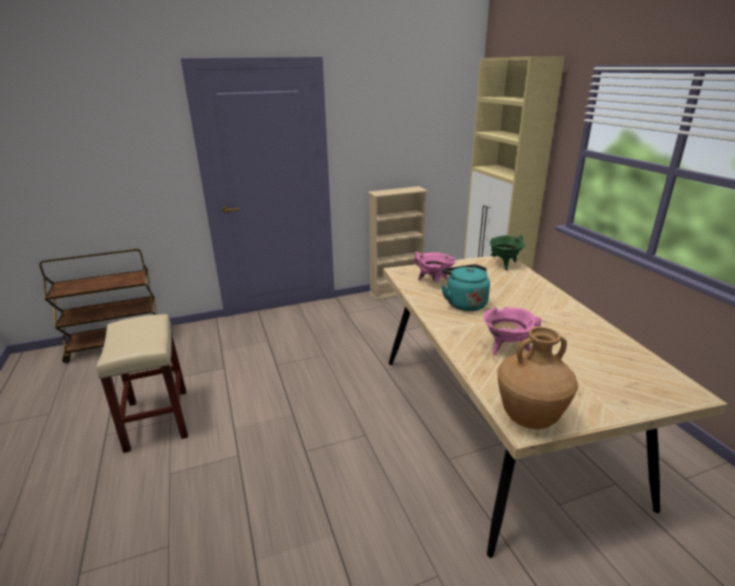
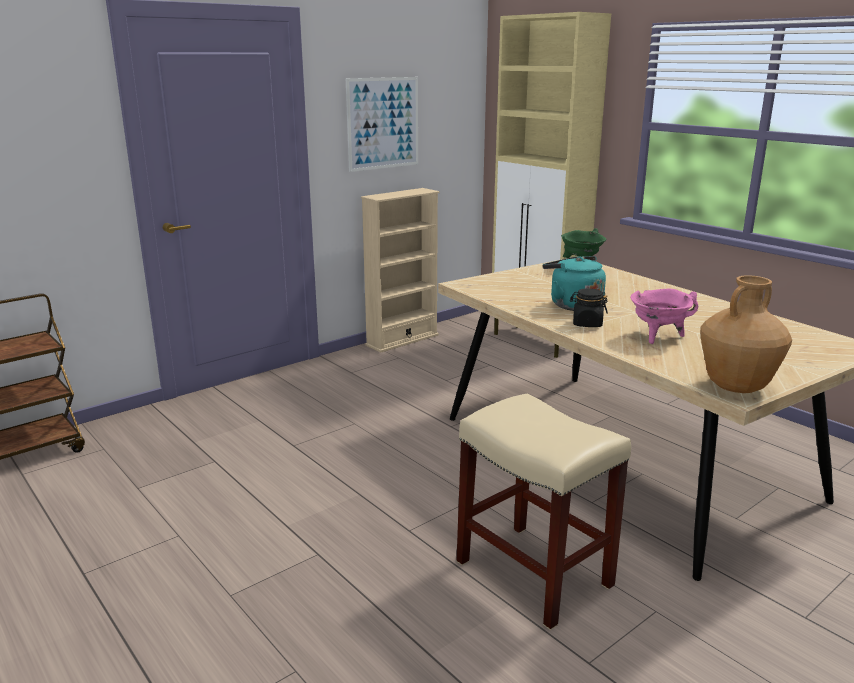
camera: 20 degrees left, 5 degrees down
beige stool [96,314,188,453] -> beige stool moved to [456,393,631,630]
pink cooking pot [414,252,456,282] -> none
none -> picture [346,77,418,172]
none -> black jar [570,288,608,327]

